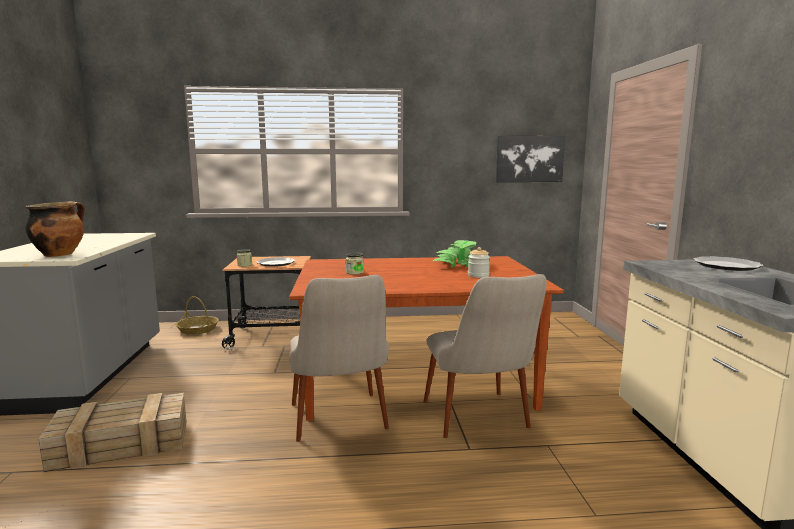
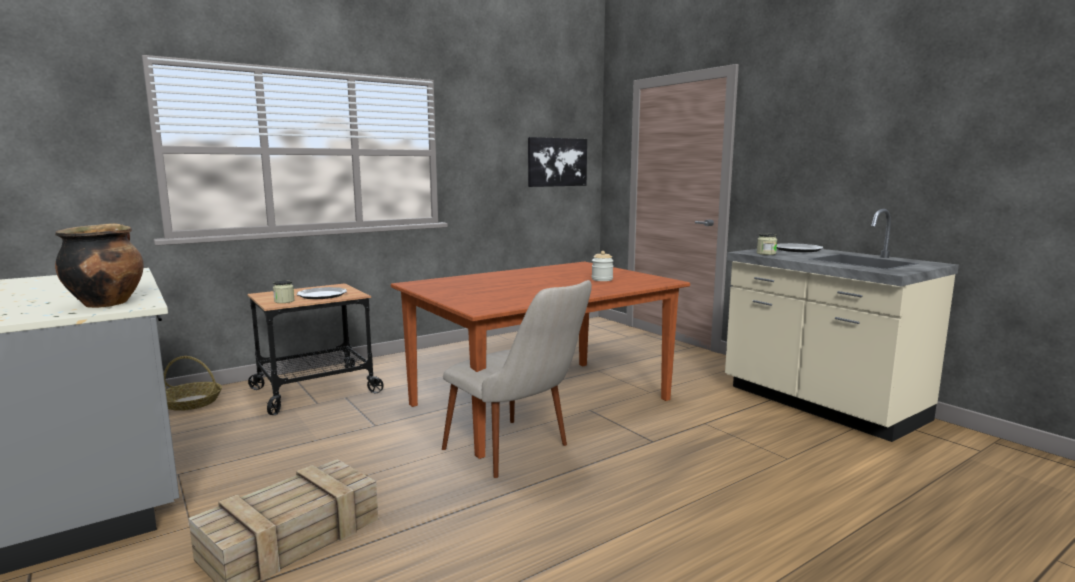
camera: 30 degrees left, 0 degrees up
jar [346,253,364,275] -> jar moved to [757,233,777,255]
beige chair [423,274,547,438] -> none
potted plant [433,240,477,268] -> none

